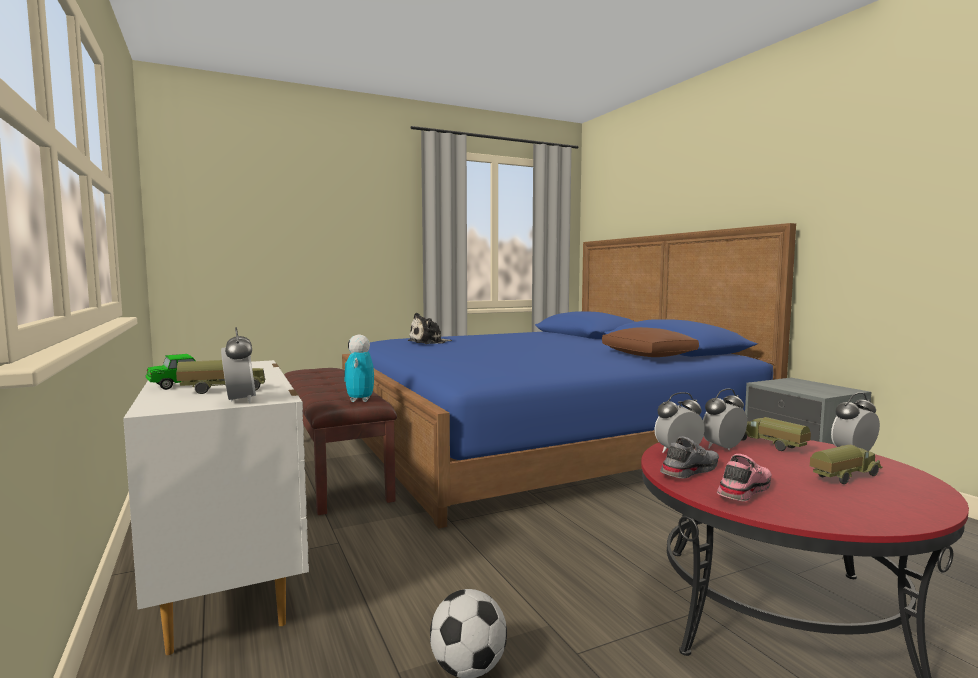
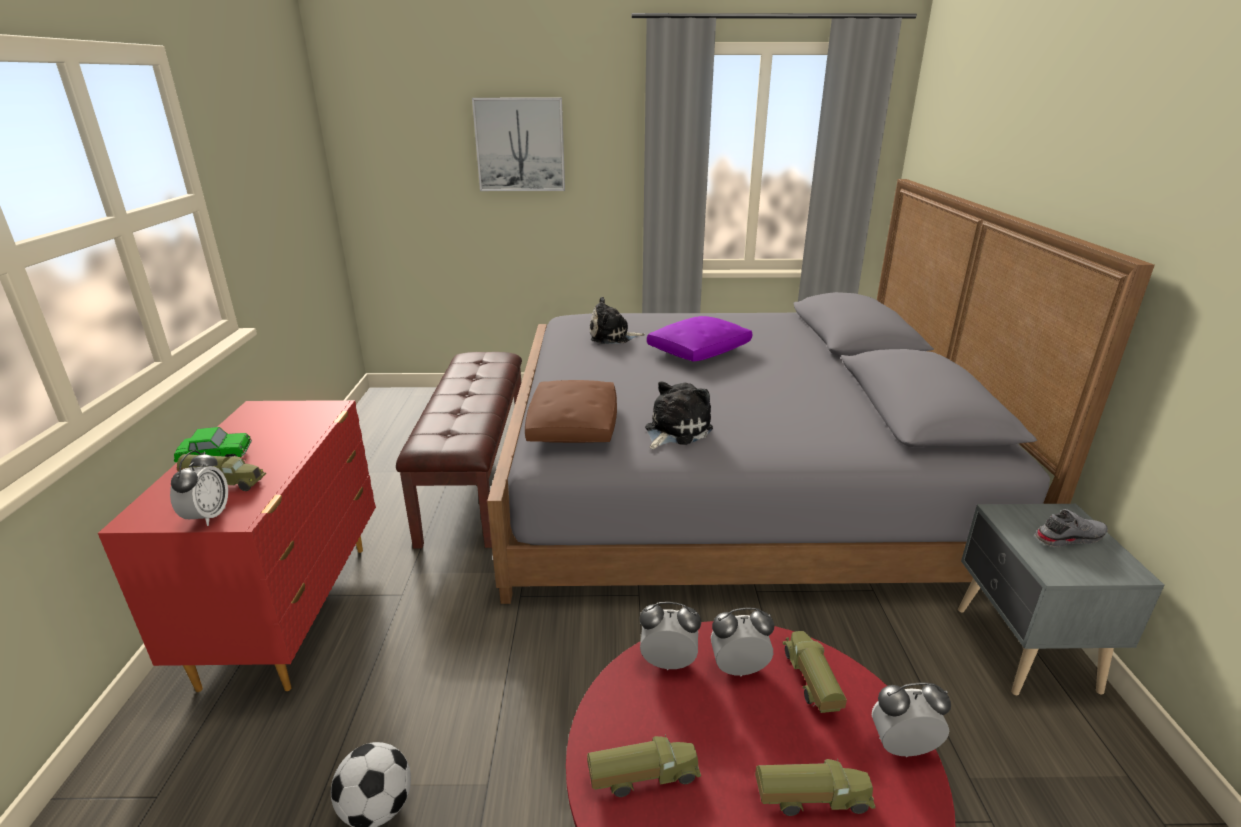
camera: 25 degrees right, 20 degrees up
white dresser [123,360,309,655] -> red dresser [98,400,376,692]
blue bed [342,223,796,528] -> grey bed [487,179,1155,604]
toy robot [344,335,374,402] -> none
brown pillow [602,327,699,357] -> brown pillow moved to [525,380,617,443]
grey shoe [660,437,719,479] -> grey shoe moved to [1034,509,1108,547]
pink shoe [717,454,772,502] -> toy truck [587,735,701,797]
none -> picture [472,98,565,191]
none -> plush toy [645,381,713,449]
none -> purple pillow [647,316,752,362]

